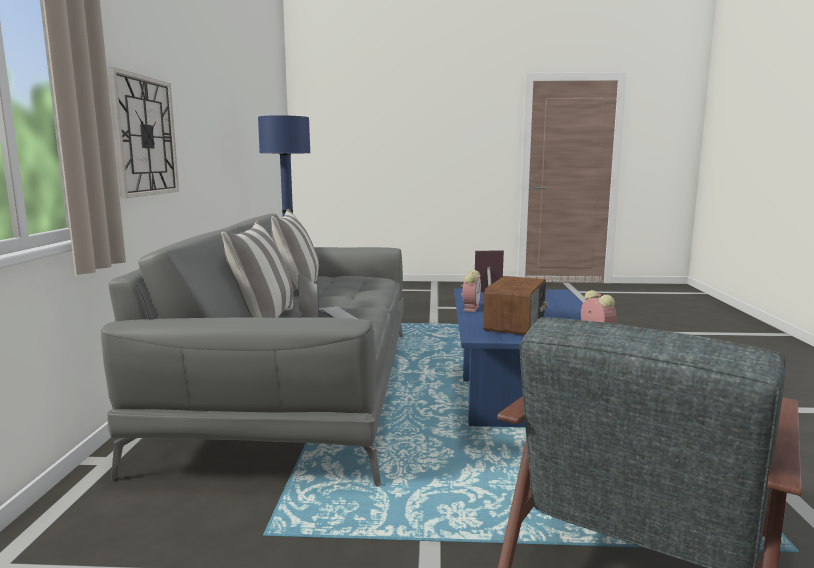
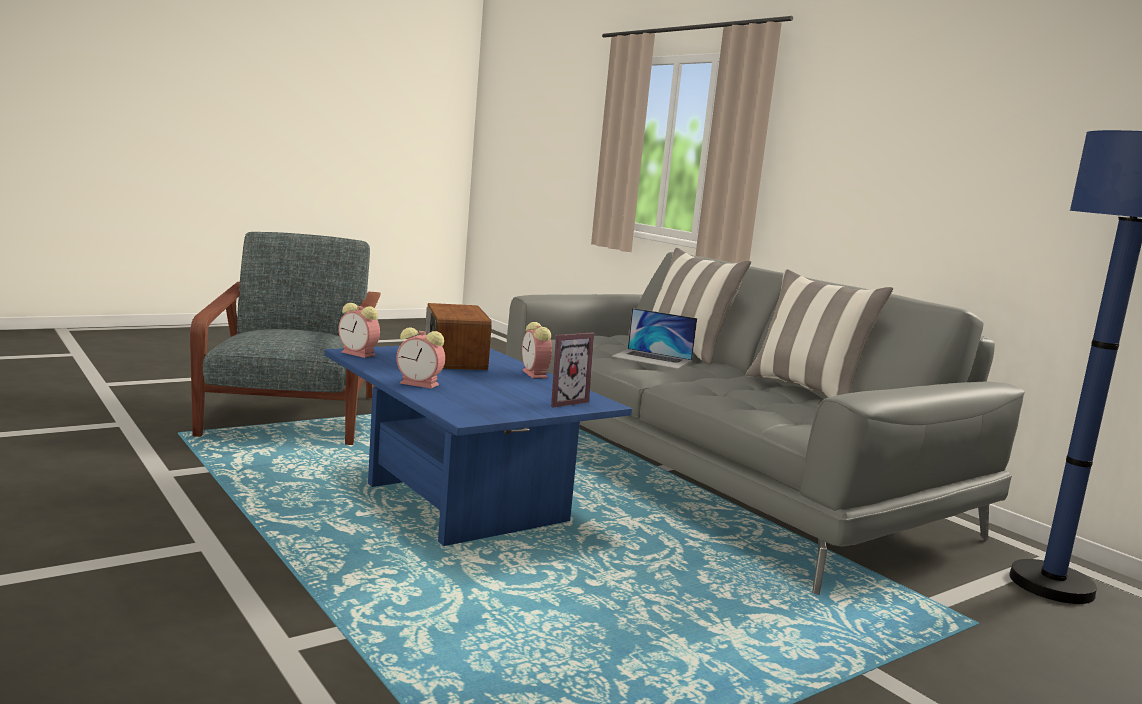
camera: 140 degrees right, 0 degrees up
wall clock [108,67,179,198] -> none
none -> alarm clock [396,327,445,389]

